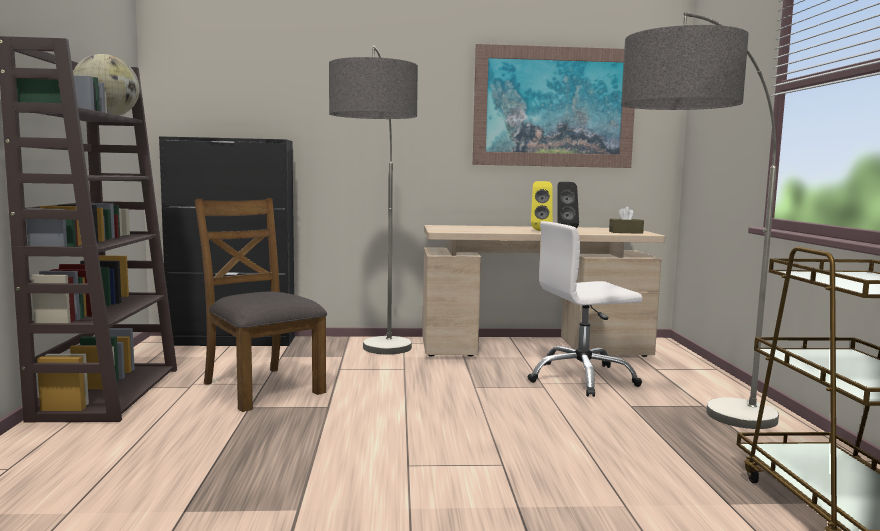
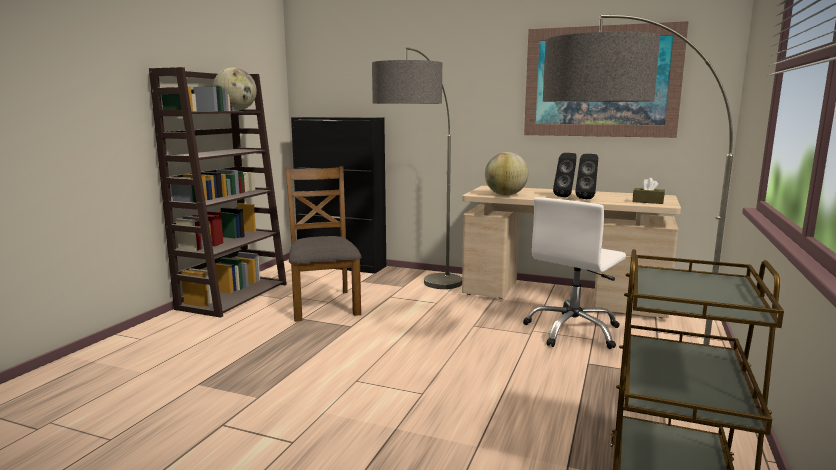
camera: 25 degrees right, 5 degrees up
white office chair [528,221,643,397] -> white office chair turned 60 degrees counterclockwise [523,197,626,349]
yellow speaker [531,181,553,231] -> black speaker [553,153,577,197]
none -> globe [485,152,529,196]

